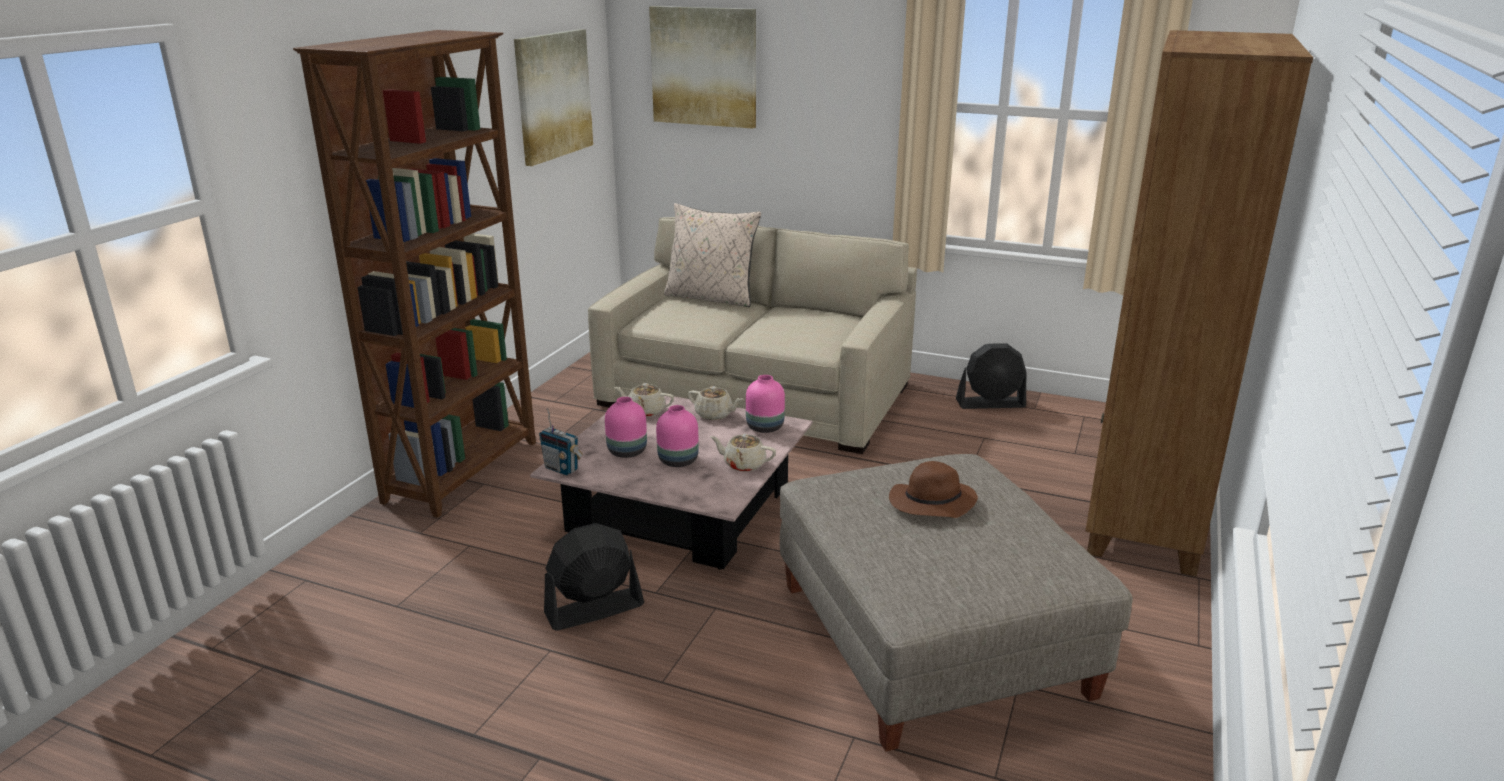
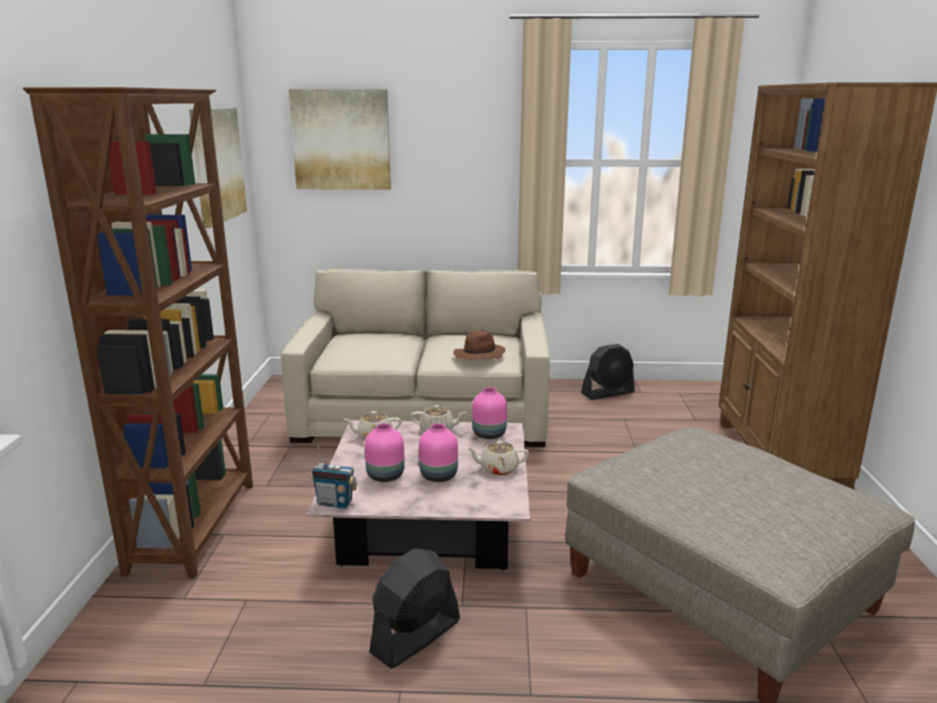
camera: 20 degrees left, 5 degrees down
beige pillow [664,203,761,307] -> none
brown hat [889,461,978,518] -> brown hat moved to [454,330,506,360]

